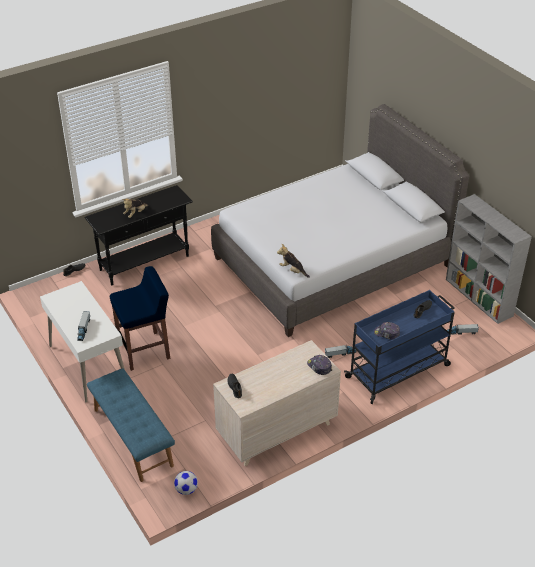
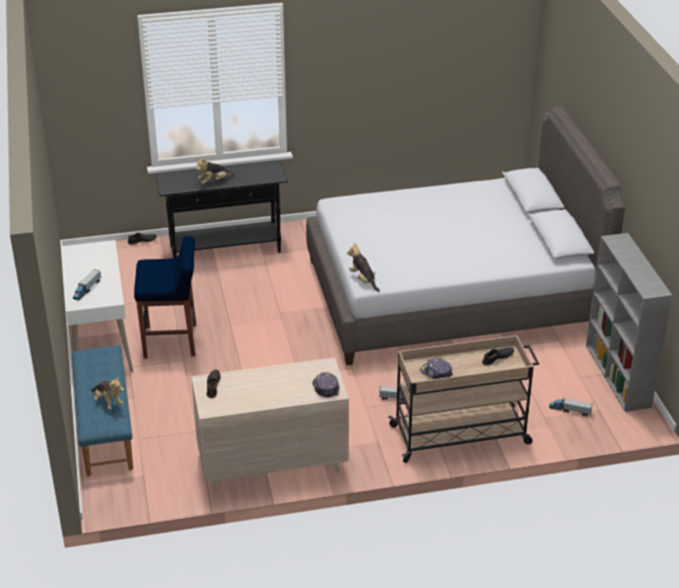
camera: 20 degrees right, 5 degrees down
football [174,471,198,495] -> none
blue cart [344,290,455,404] -> beige cart [388,335,539,463]
none -> plush toy [91,376,124,409]

